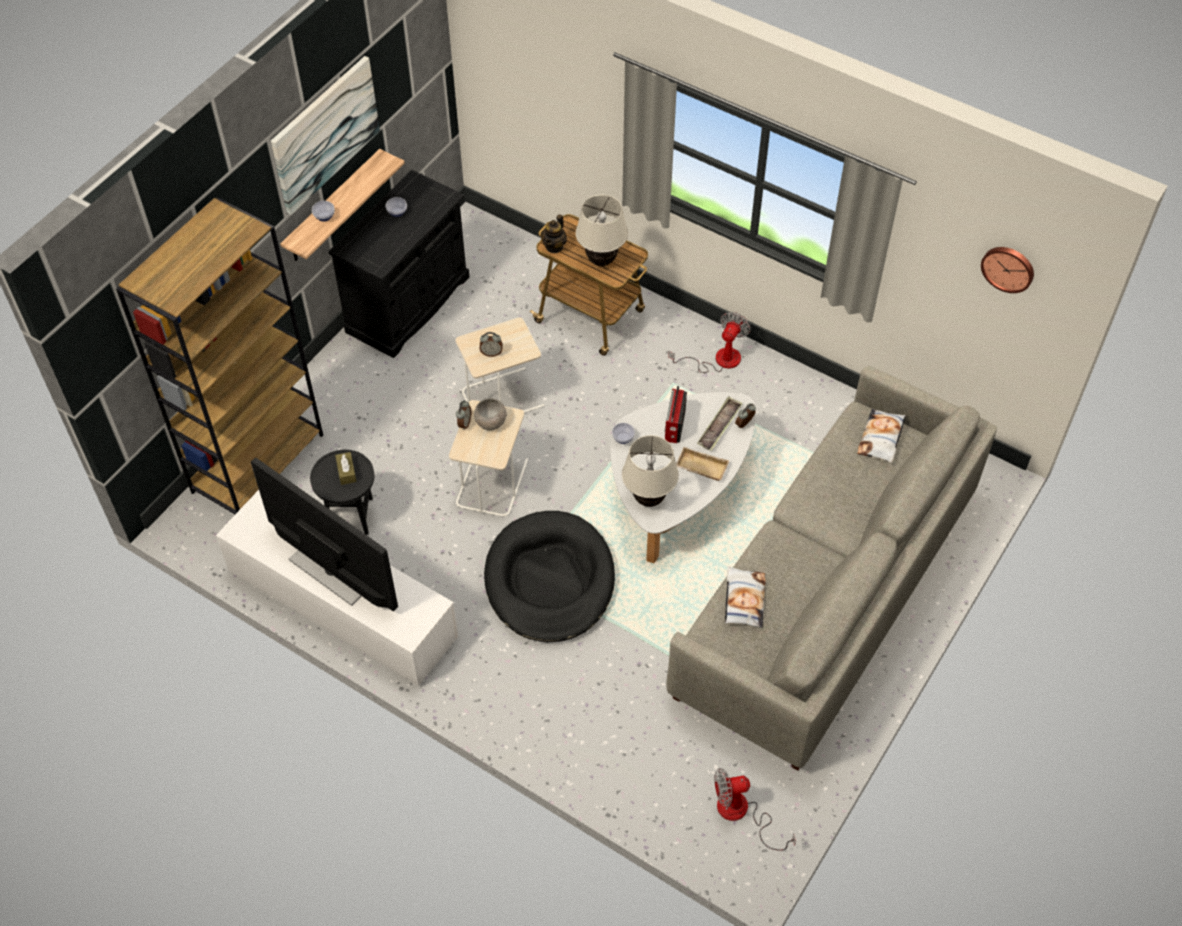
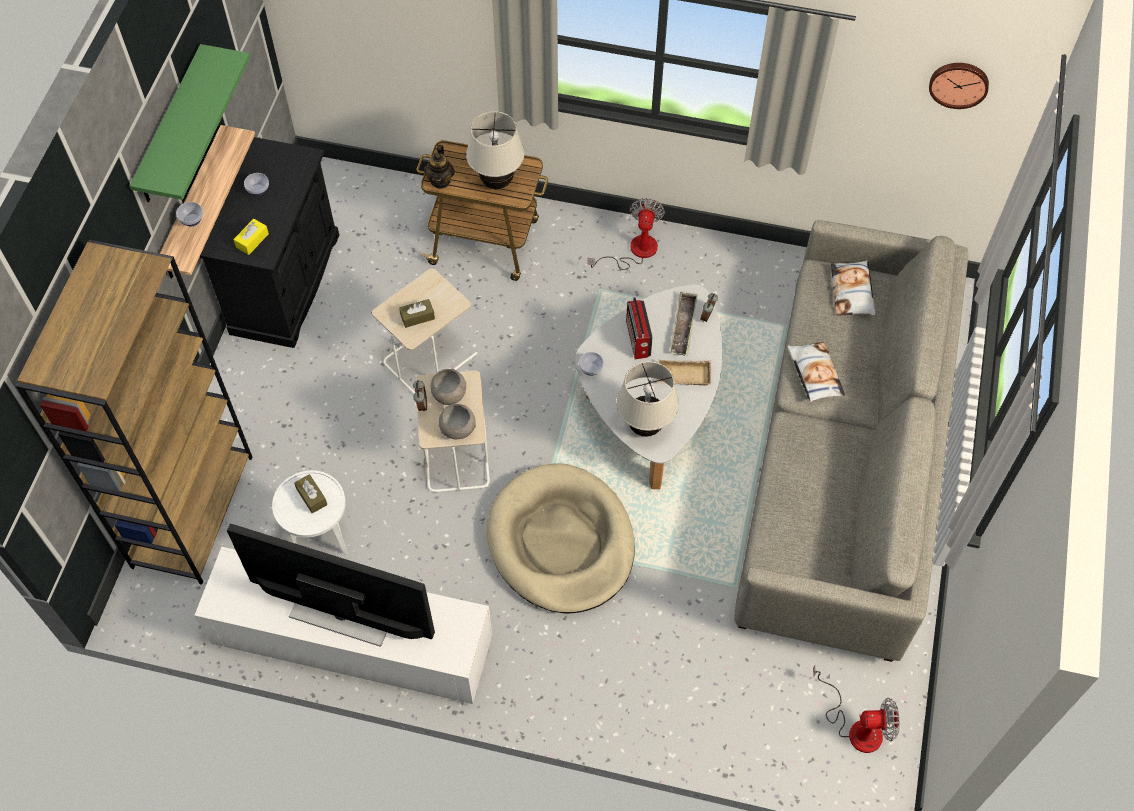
camera: 20 degrees left, 5 degrees up
picture [271,56,380,215] -> green shelf [129,44,250,202]
black side table [310,450,375,535] -> white side table [272,470,348,554]
alarm clock [479,332,503,357] -> brown tissue box [399,299,435,328]
black dog bed [484,511,615,642] -> beige dog bed [487,464,634,613]
fan [714,768,796,851] -> fan turned 150 degrees counterclockwise [813,665,900,753]
pillow [725,566,766,628] -> pillow moved to [787,342,845,402]
none -> yellow tissue box [233,219,269,255]
none -> grey bowl [439,404,476,439]

